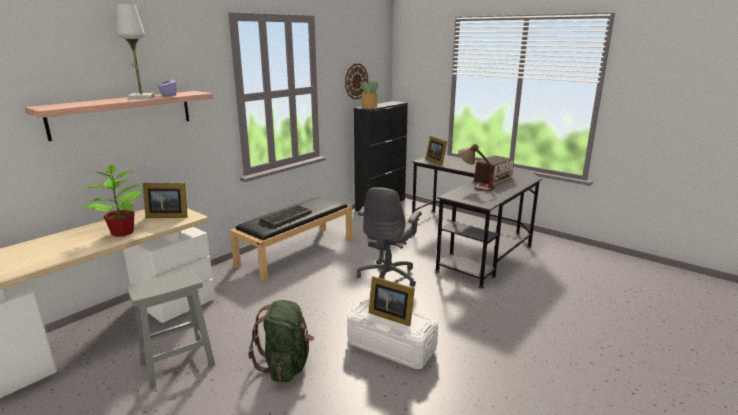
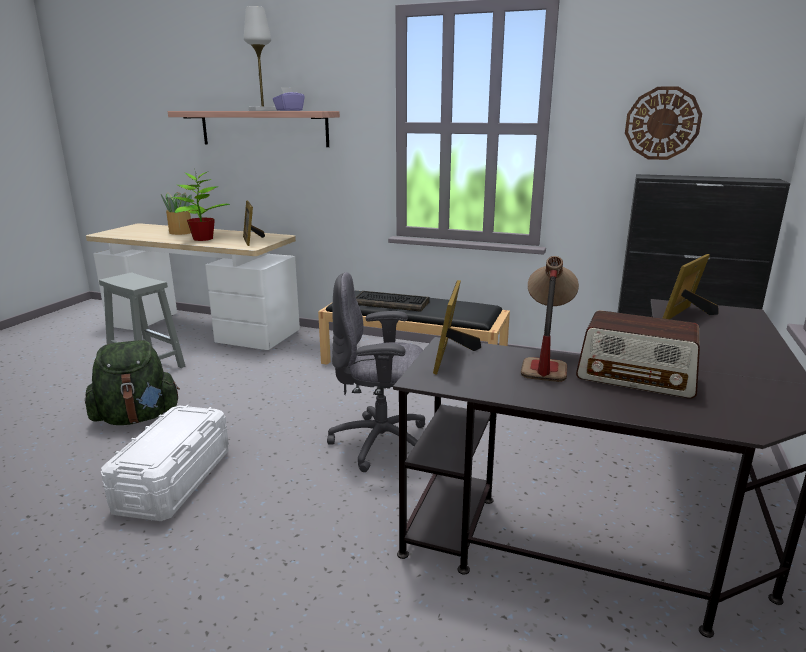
camera: 70 degrees right, 0 degrees up
potted plant [360,80,378,108] -> potted plant moved to [161,192,192,235]
picture frame [369,276,415,326] -> picture frame moved to [433,280,481,375]

